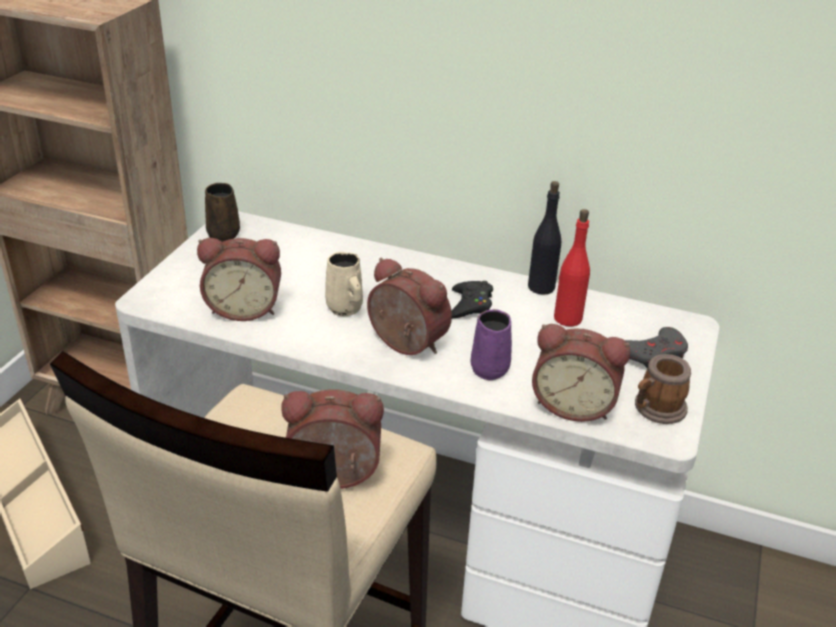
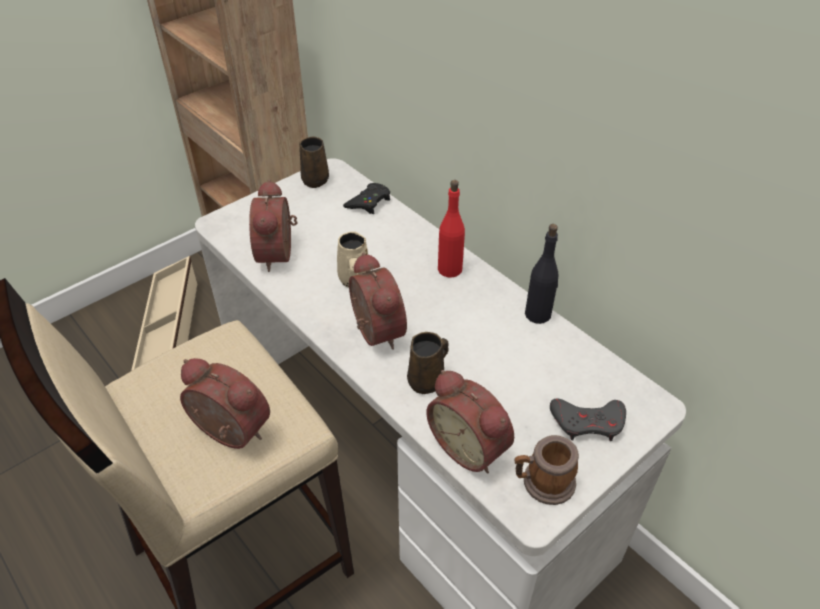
camera: 30 degrees right, 10 degrees up
alarm clock [197,238,281,321] -> alarm clock turned 60 degrees clockwise [249,179,297,272]
black game controller [451,281,493,318] -> black game controller moved to [343,183,390,214]
purple mug [470,309,512,380] -> brown mug [407,332,448,394]
red bottle [554,209,590,327] -> red bottle moved to [438,180,465,278]

